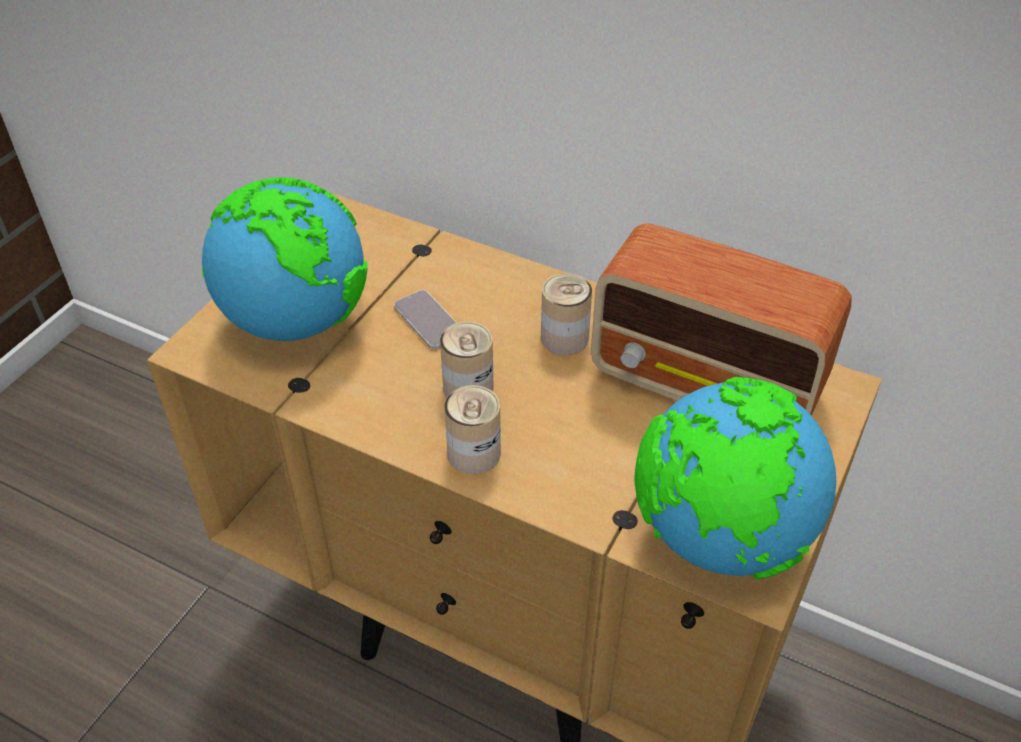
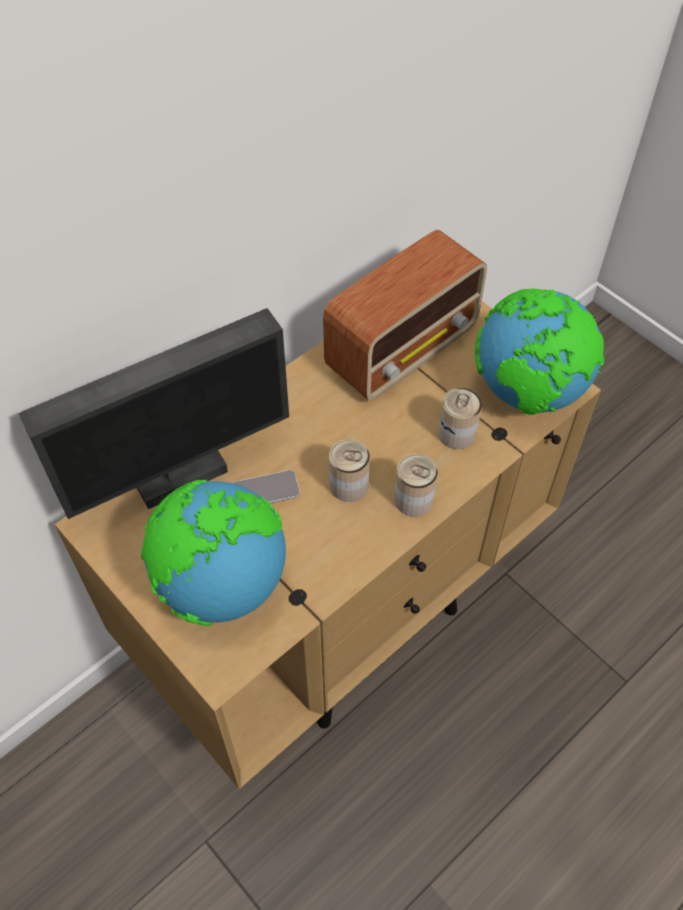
camera: 70 degrees left, 10 degrees up
can [541,273,592,355] -> can moved to [438,388,482,449]
none -> monitor [19,308,289,519]

